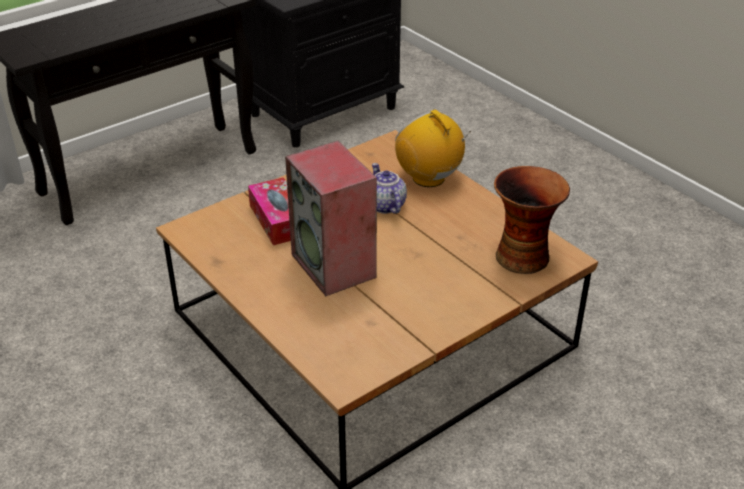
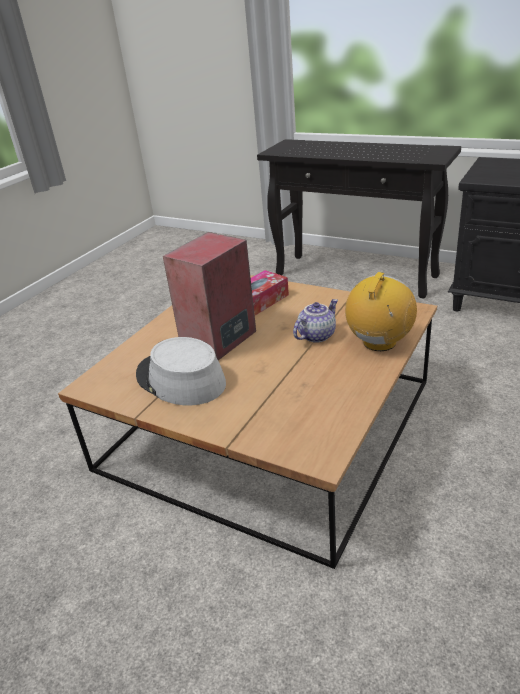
camera: 70 degrees right, 5 degrees down
vase [494,166,570,274] -> none
none -> grey hat [136,337,226,406]

